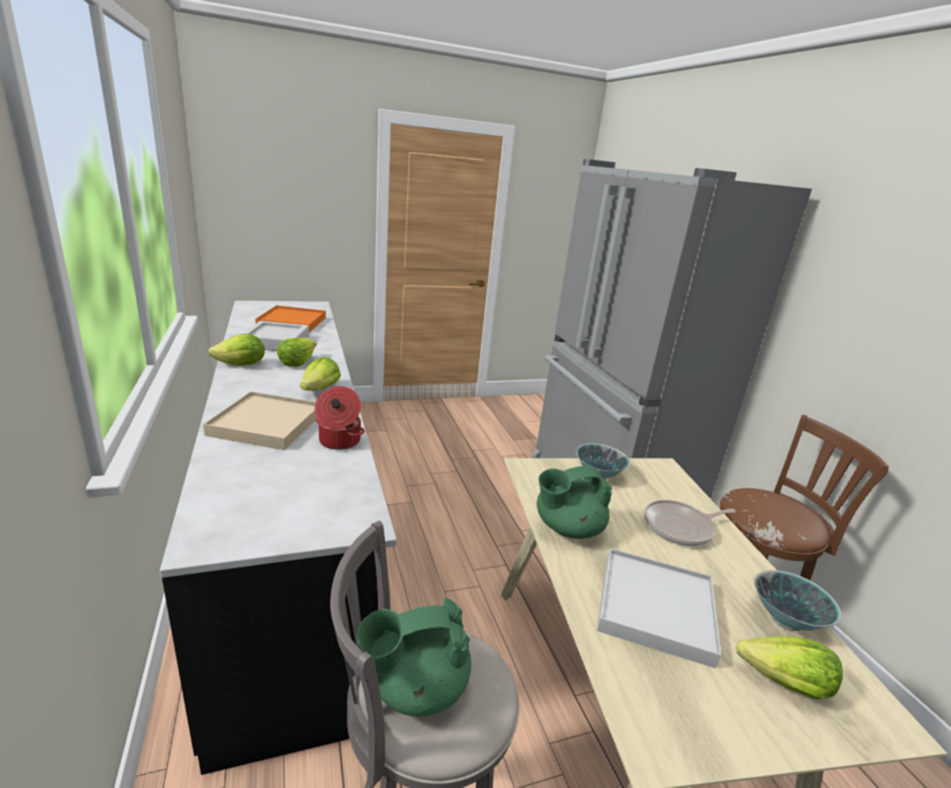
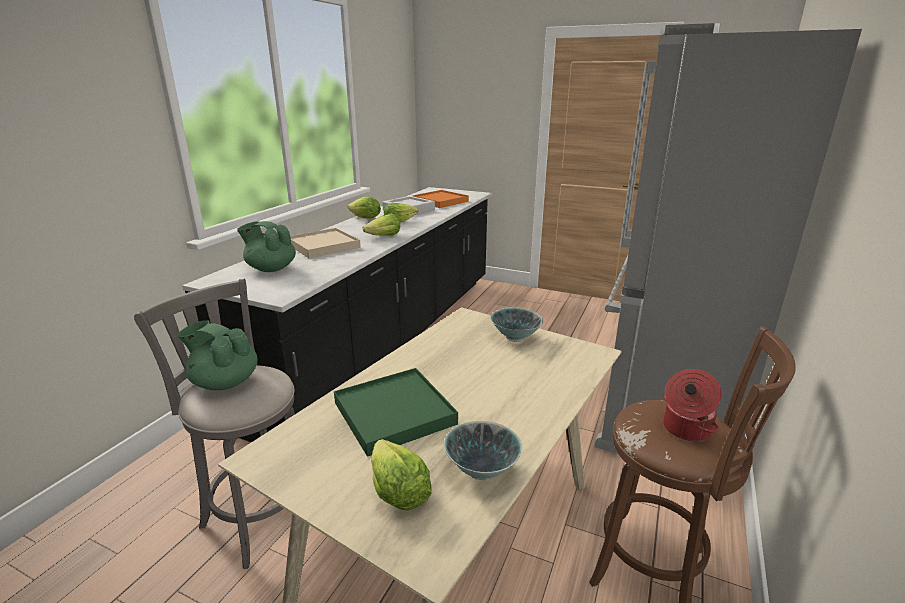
camera: 45 degrees right, 0 degrees up
cooking pot [315,386,365,450] -> cooking pot moved to [663,369,722,442]
green teapot [537,465,612,539] -> green teapot moved to [237,221,296,272]
white tray [597,548,721,668] -> green tray [334,368,458,457]
frying pan [644,500,736,546] -> none

